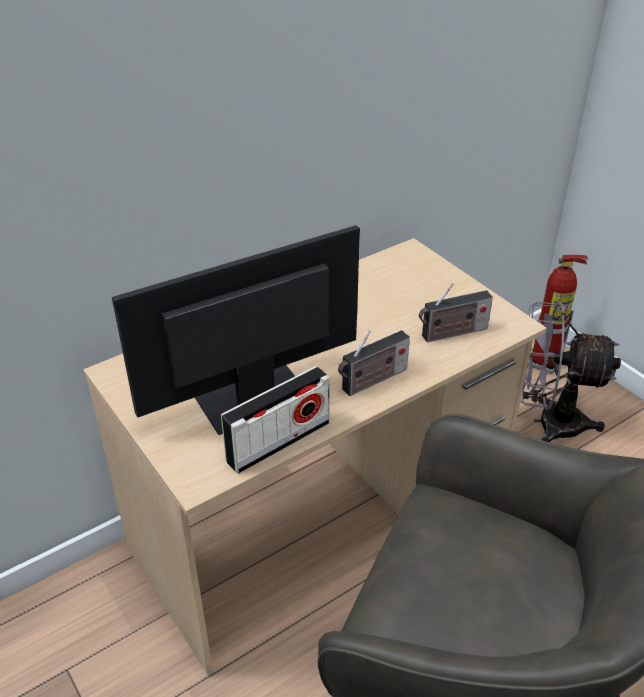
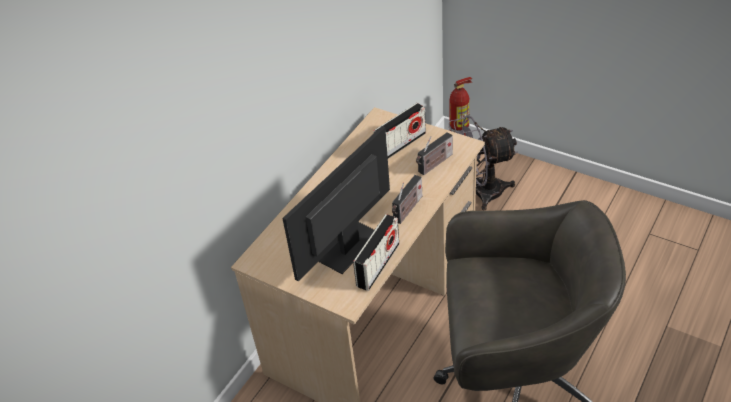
camera: 20 degrees left, 5 degrees up
none -> radio [374,103,426,158]

